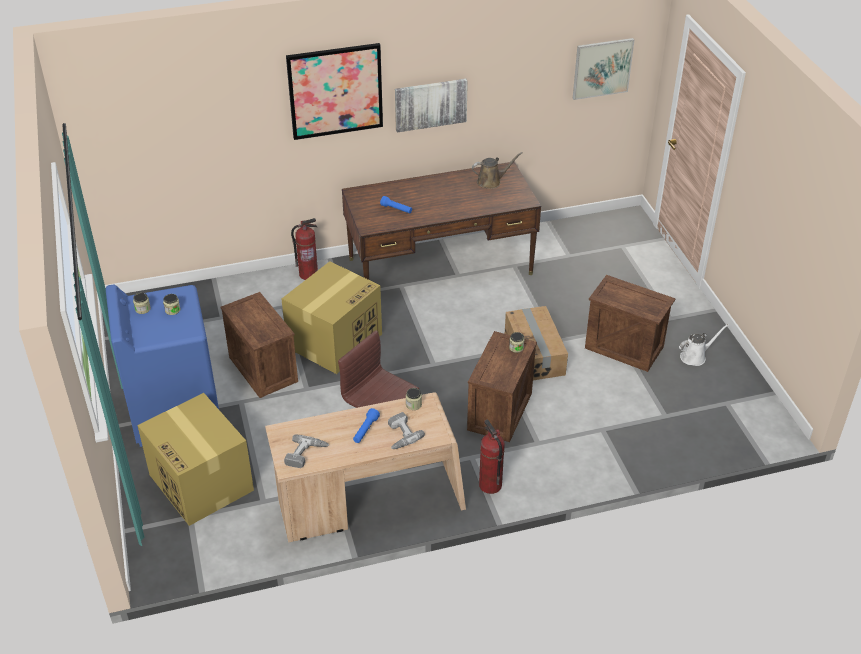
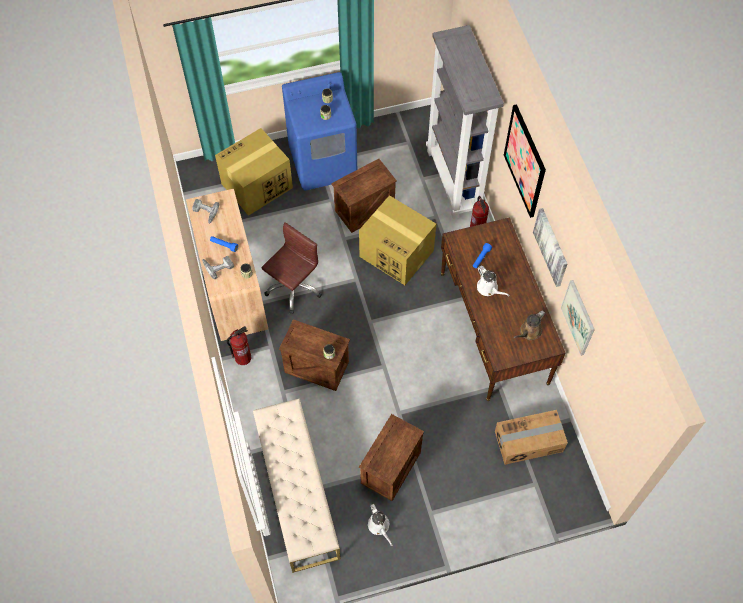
camera: 90 degrees right, 20 degrees up
brown watering can [472,152,523,189] -> brown watering can turned 60 degrees clockwise [513,310,545,340]
cardboard box [505,306,568,381] -> cardboard box moved to [495,410,568,465]
picture [573,38,635,100] -> picture moved to [561,280,595,356]
none -> beige bench [253,399,341,573]
none -> grey bookcase [426,25,504,219]
none -> white watering can [477,265,510,296]

